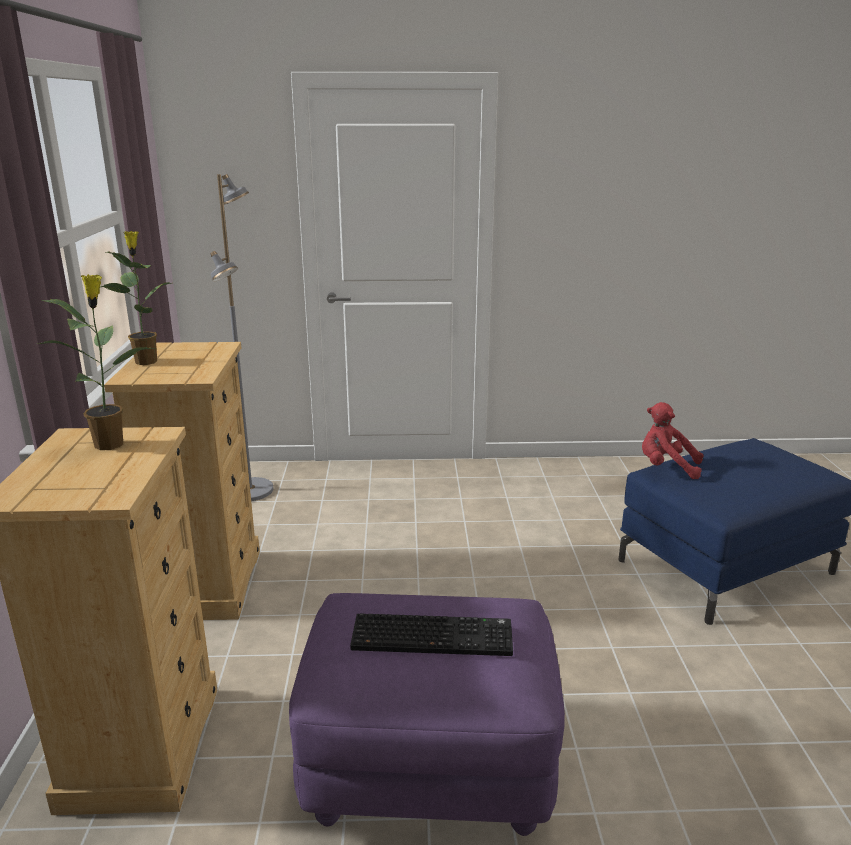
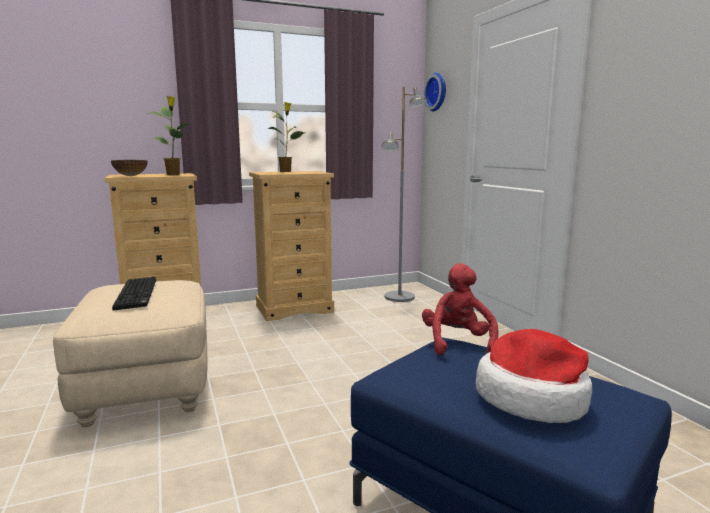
camera: 70 degrees right, 10 degrees down
purple ottoman [289,593,565,836] -> beige ottoman [53,280,208,427]
none -> bowl [111,160,148,176]
none -> wall clock [423,73,446,111]
none -> hat [476,329,592,423]

